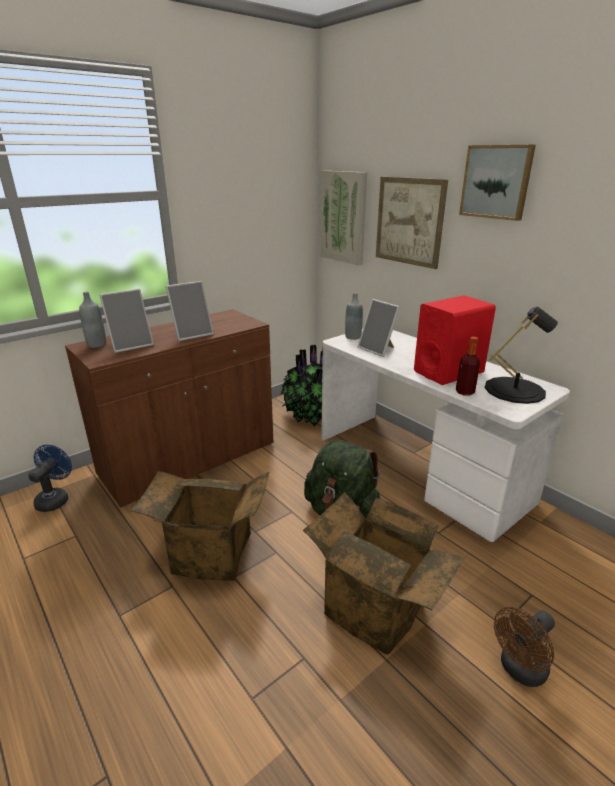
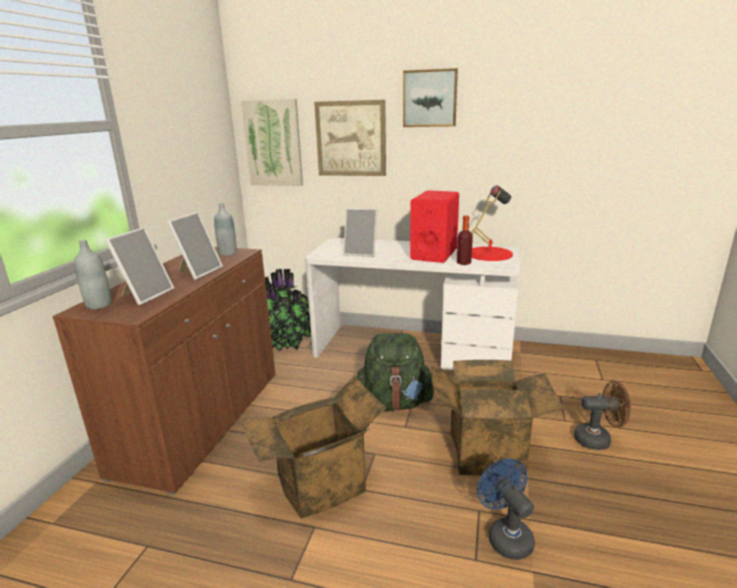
camera: 35 degrees left, 5 degrees down
blue fan [28,445,72,512] -> blue fan moved to [477,458,535,560]
grey bottle [345,293,363,340] -> grey bottle moved to [214,203,237,256]
black table lamp [485,306,558,404] -> red table lamp [472,185,513,261]
brown fan [494,607,555,687] -> brown fan turned 105 degrees counterclockwise [574,381,631,450]

